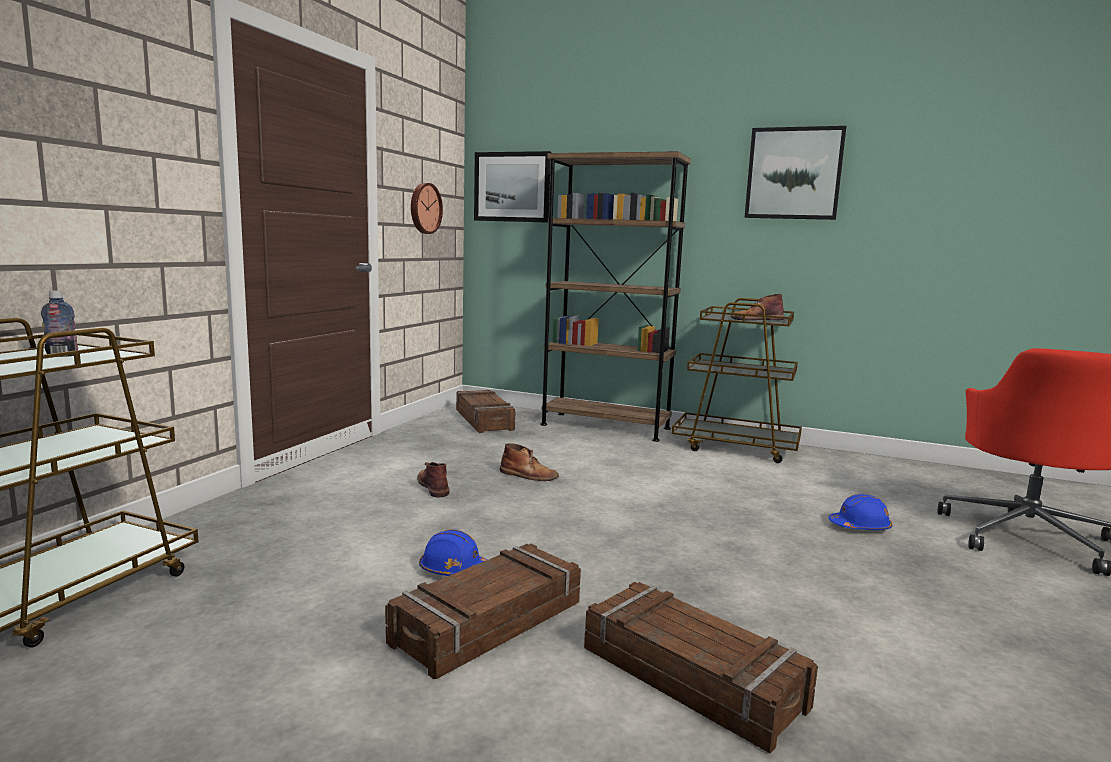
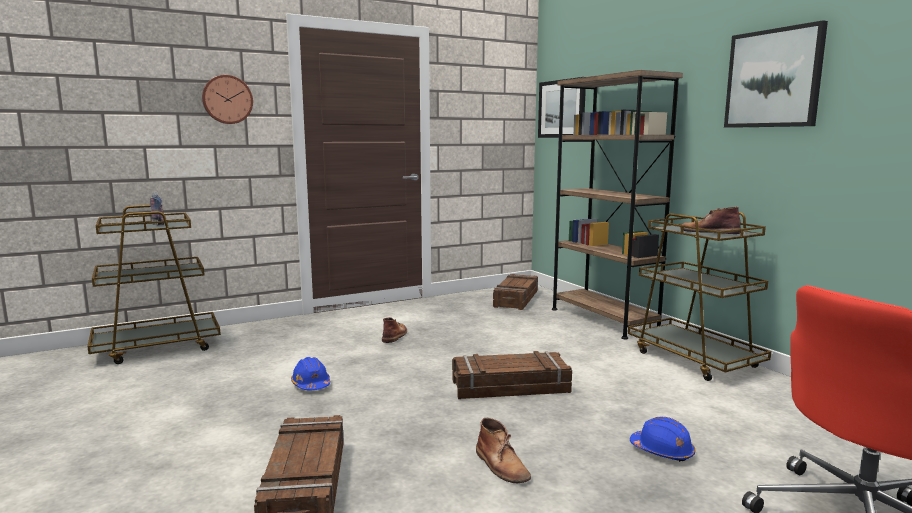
camera: 40 degrees right, 0 degrees up
crate [385,544,581,679] -> crate moved to [452,351,572,399]
wall clock [411,183,443,234] -> wall clock moved to [202,75,253,124]
brown boot [500,443,559,481] -> brown boot moved to [476,418,531,483]

